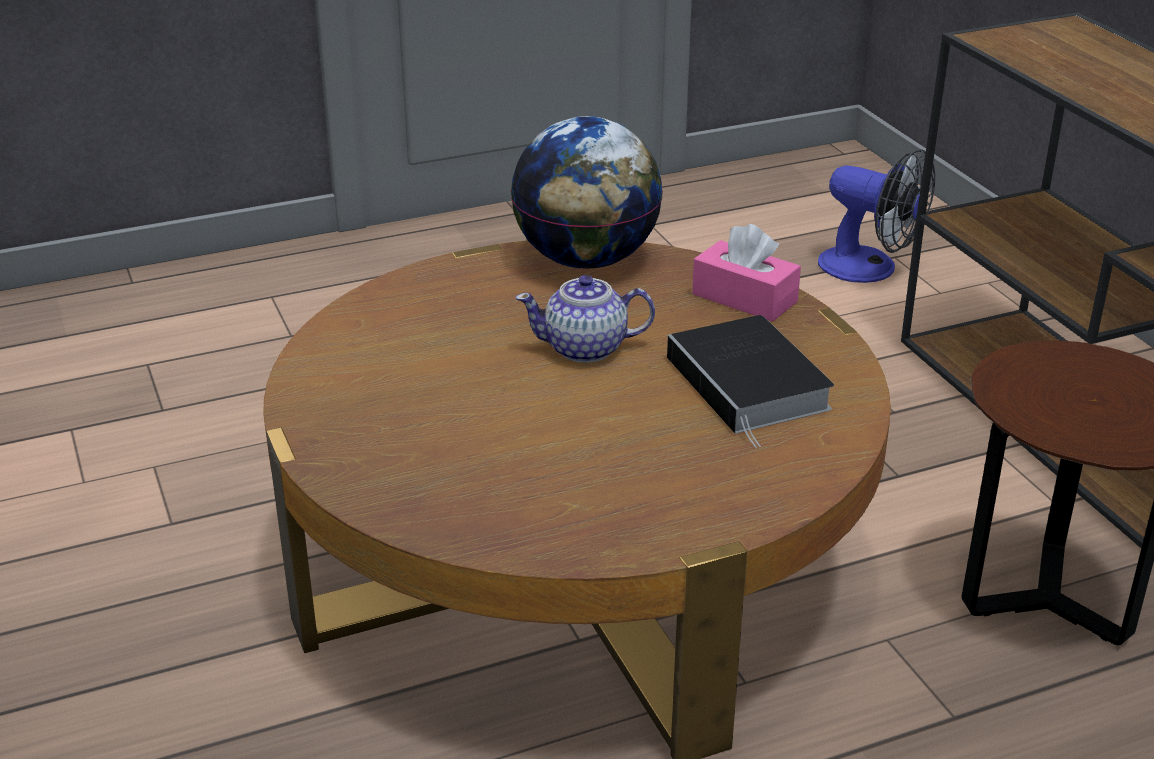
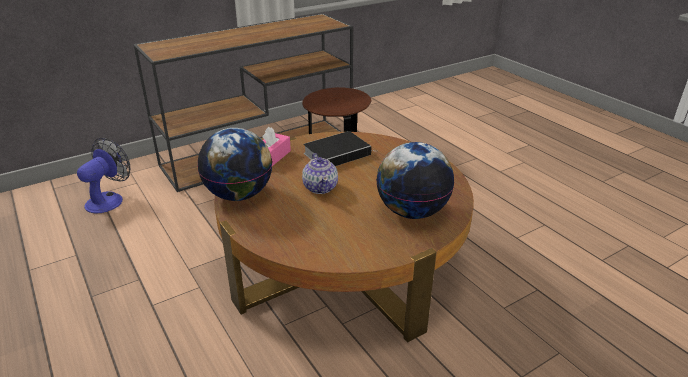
camera: 100 degrees left, 0 degrees up
none -> globe [376,142,454,219]

